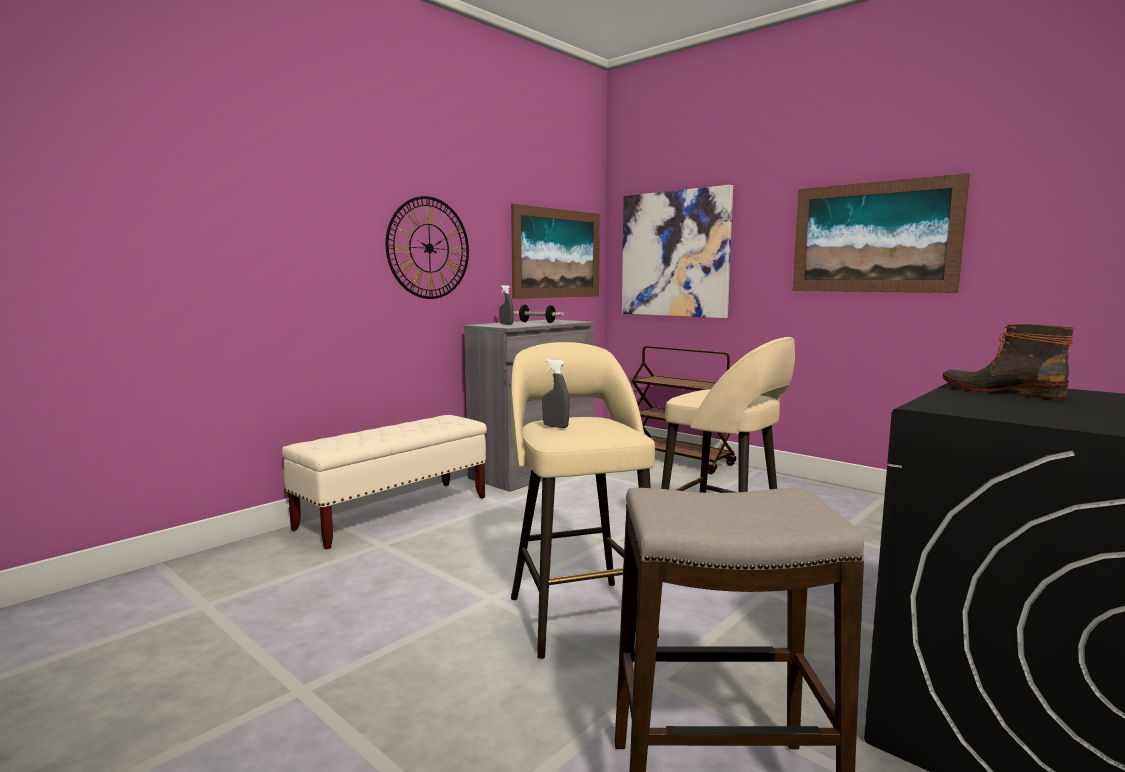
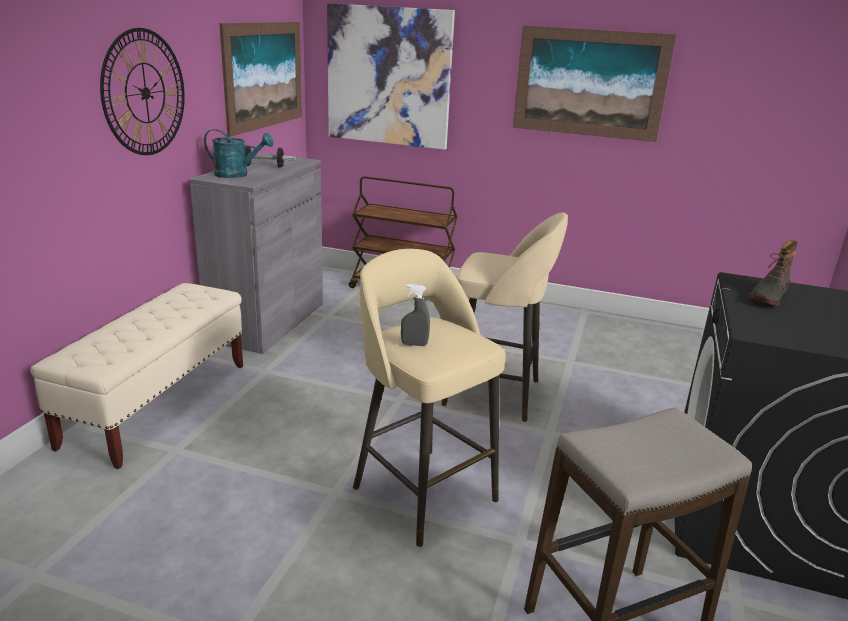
camera: 25 degrees left, 15 degrees up
grey spray bottle [499,285,514,325] -> turquoise watering can [204,129,274,178]
boot [943,324,1074,399] -> boot turned 75 degrees counterclockwise [748,240,798,306]

